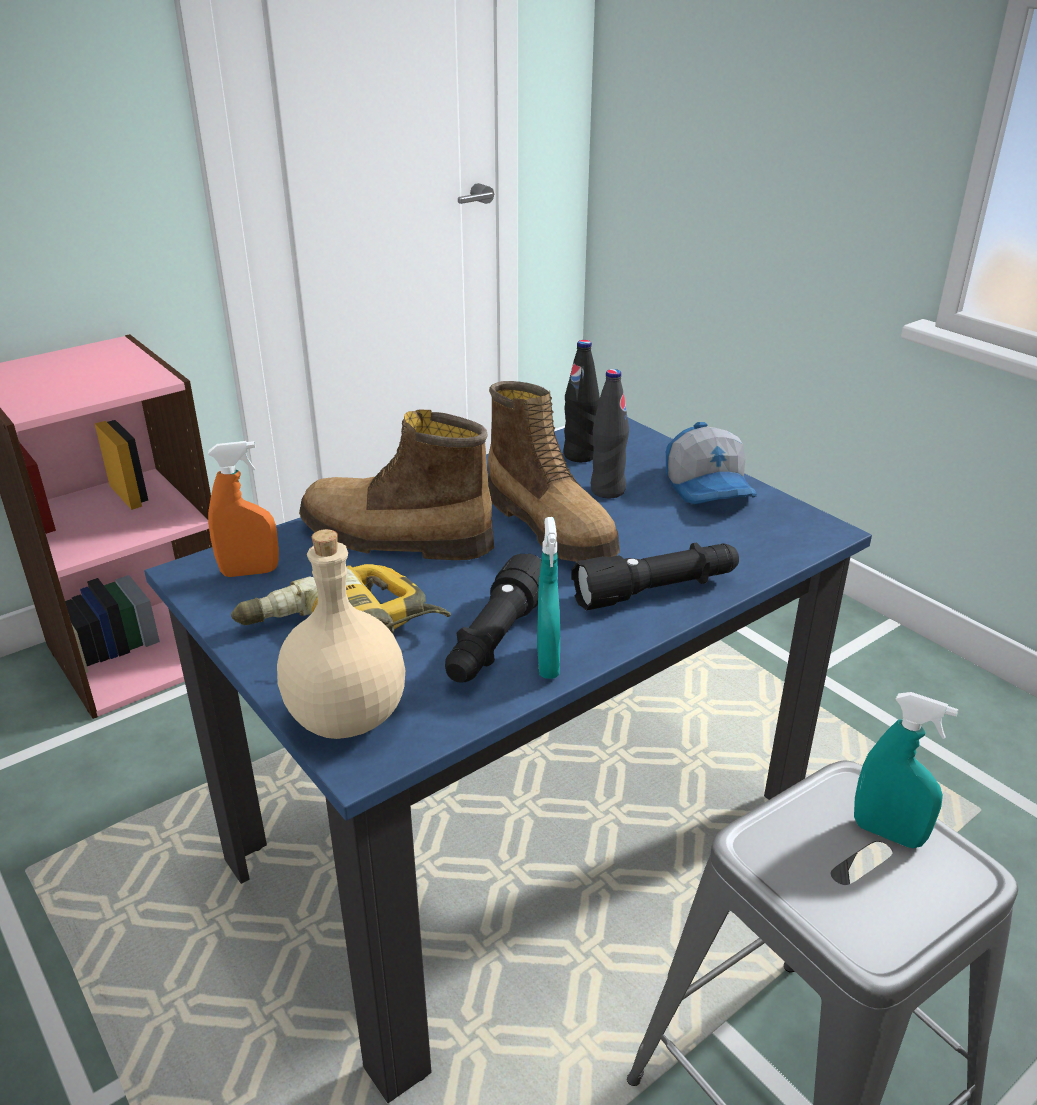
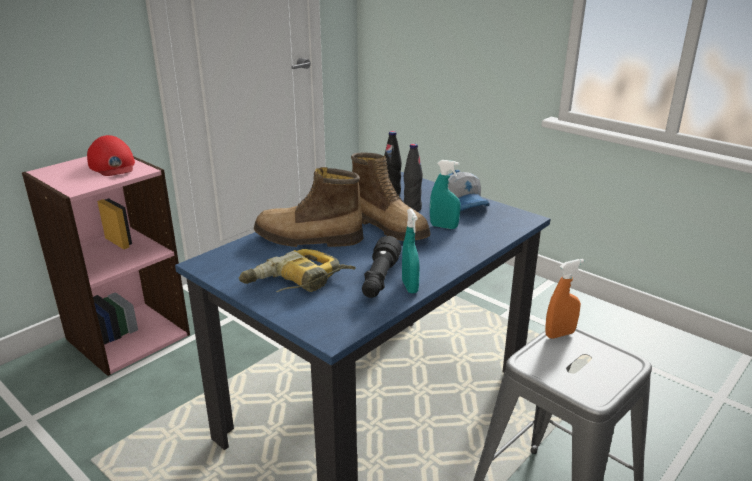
camera: 10 degrees left, 5 degrees down
orange spray bottle [208,441,279,577] -> orange spray bottle moved to [545,259,584,339]
beige bottle [277,529,405,739] -> none
black flashlight [571,542,739,610] -> none
turquoise spray bottle [854,692,958,848] -> turquoise spray bottle moved to [430,160,461,229]
none -> red cap [87,135,135,176]

